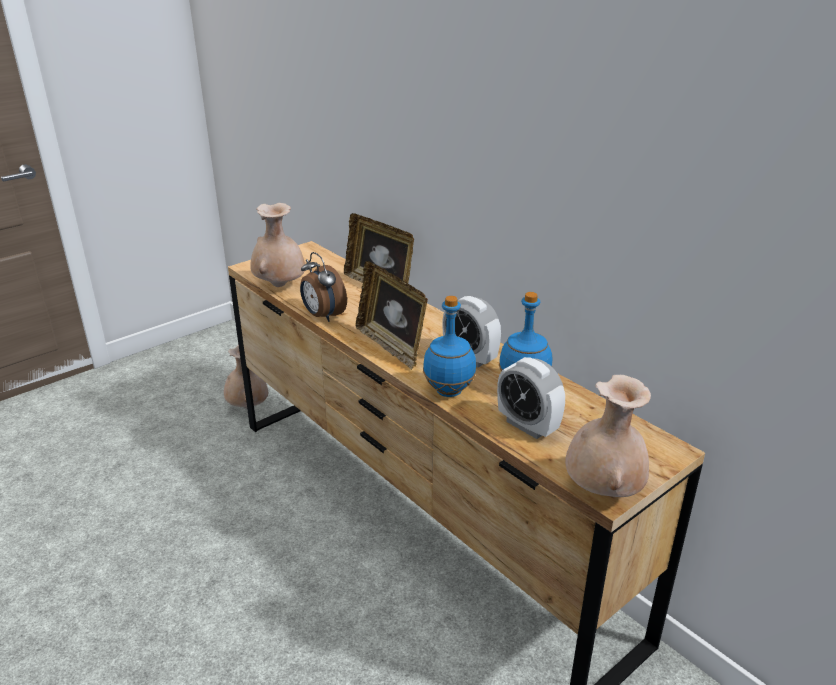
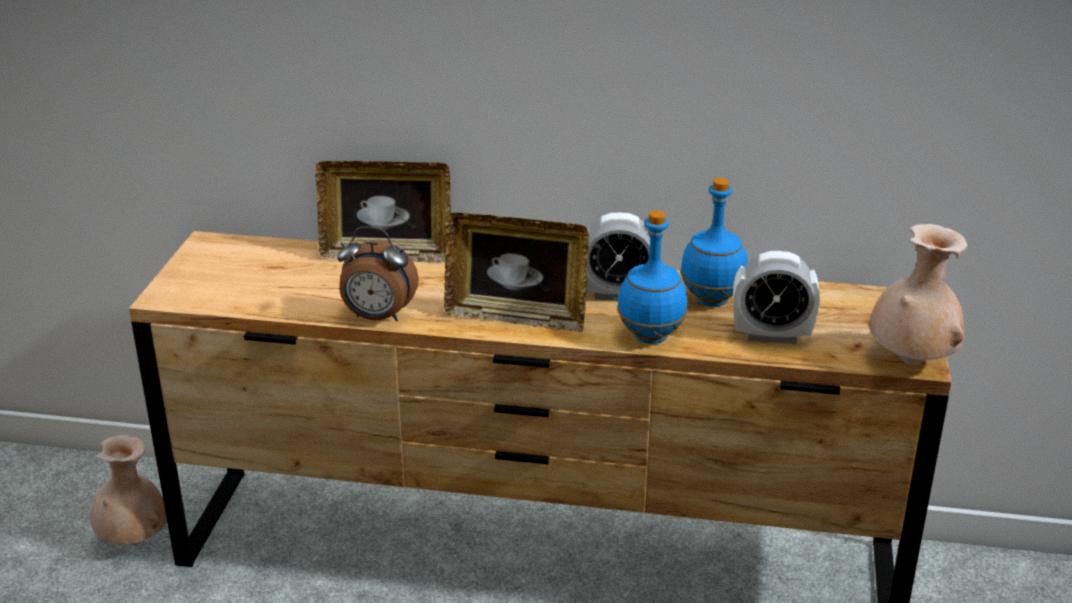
camera: 40 degrees left, 0 degrees up
beige vase [250,203,305,287] -> none

